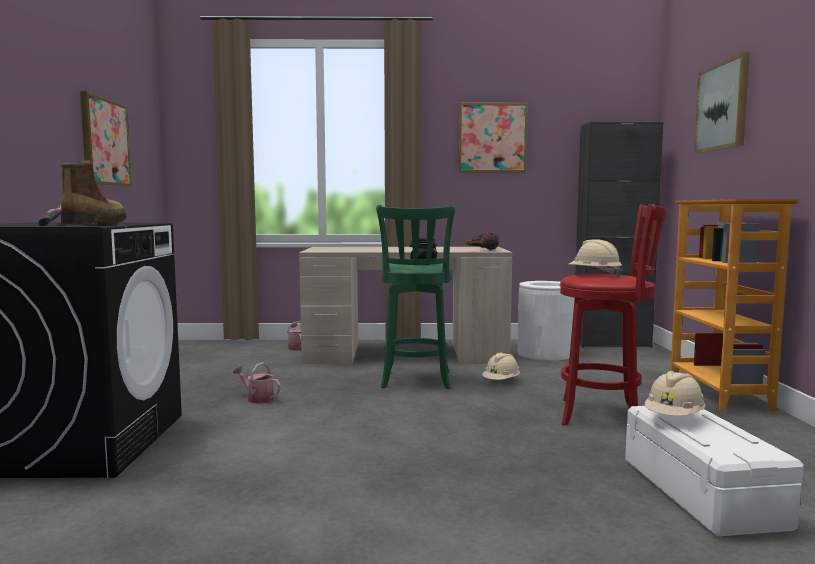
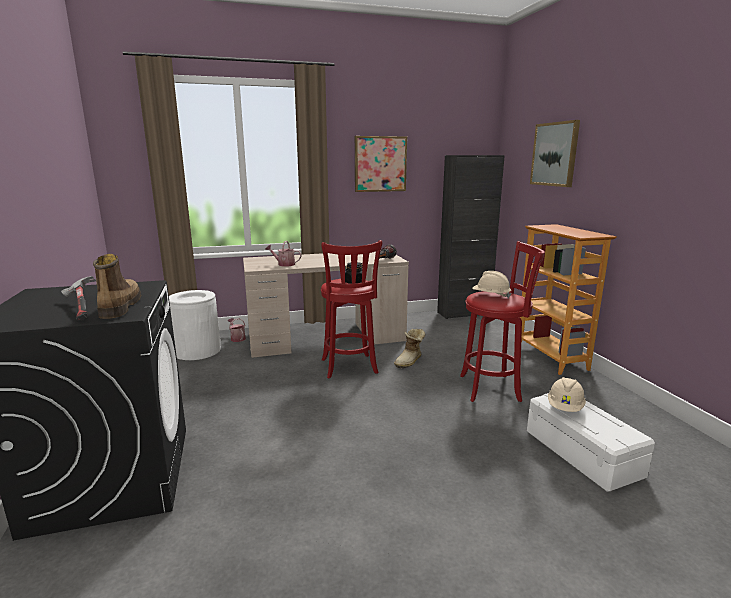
camera: 15 degrees left, 10 degrees up
picture [80,91,132,187] -> none
watering can [233,362,281,404] -> watering can moved to [265,241,301,267]
green stool [376,205,455,389] -> red stool [321,240,382,378]
beige hard hat [482,353,520,380] -> boot [394,329,425,368]
white trash can [518,281,575,361] -> white trash can moved to [169,290,221,360]

